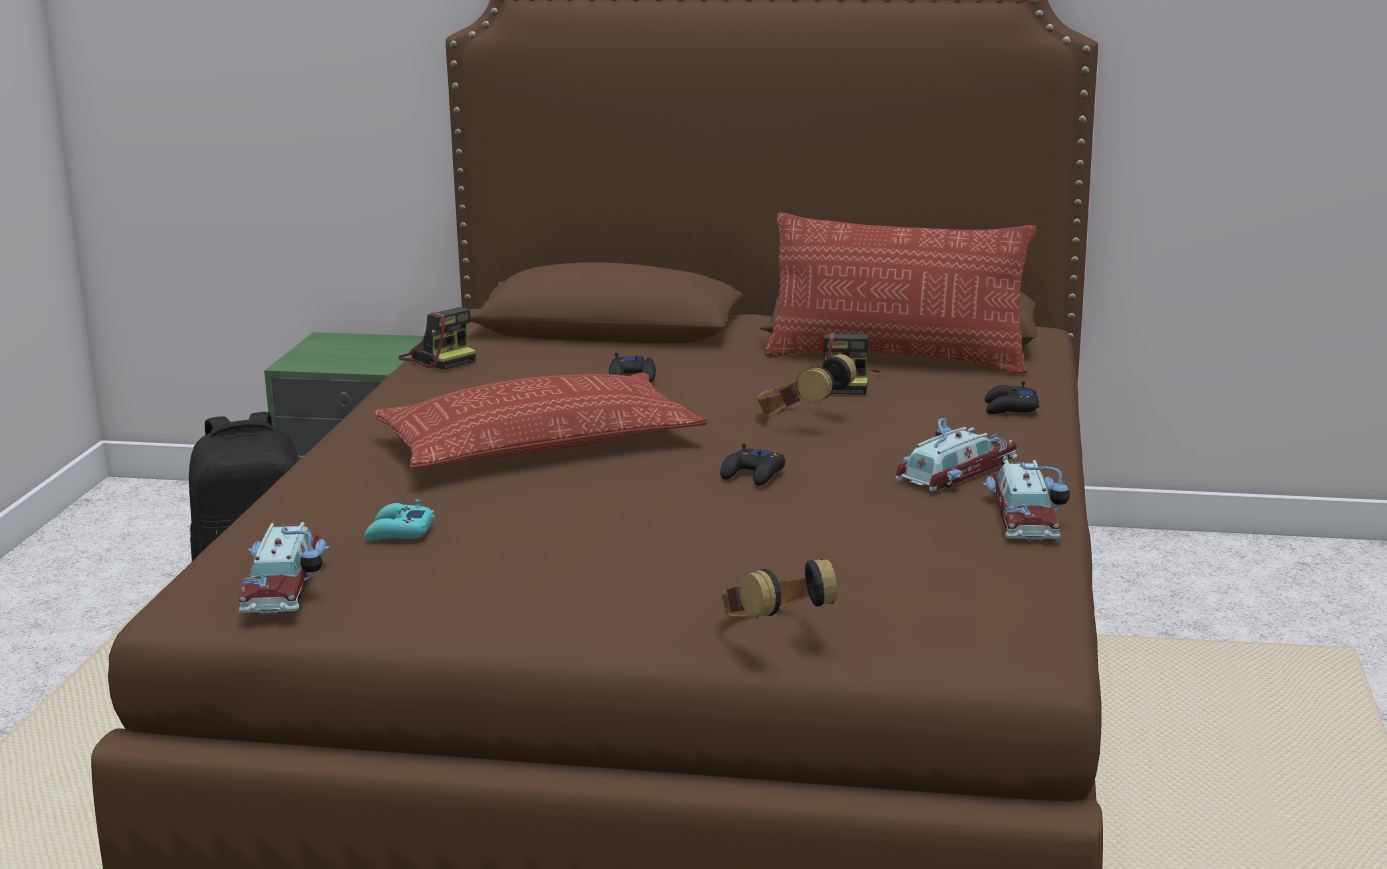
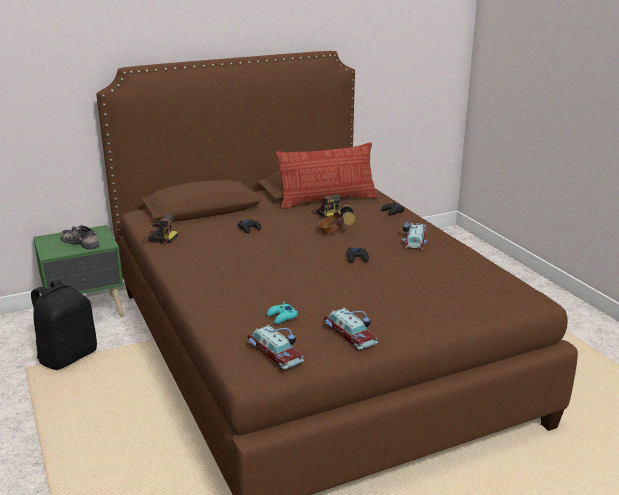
camera: 35 degrees left, 5 degrees up
pillow [374,373,708,469] -> none
headphones [721,558,838,619] -> none
toy car [982,460,1070,540] -> toy car moved to [324,307,378,350]
none -> shoe [61,225,100,250]

